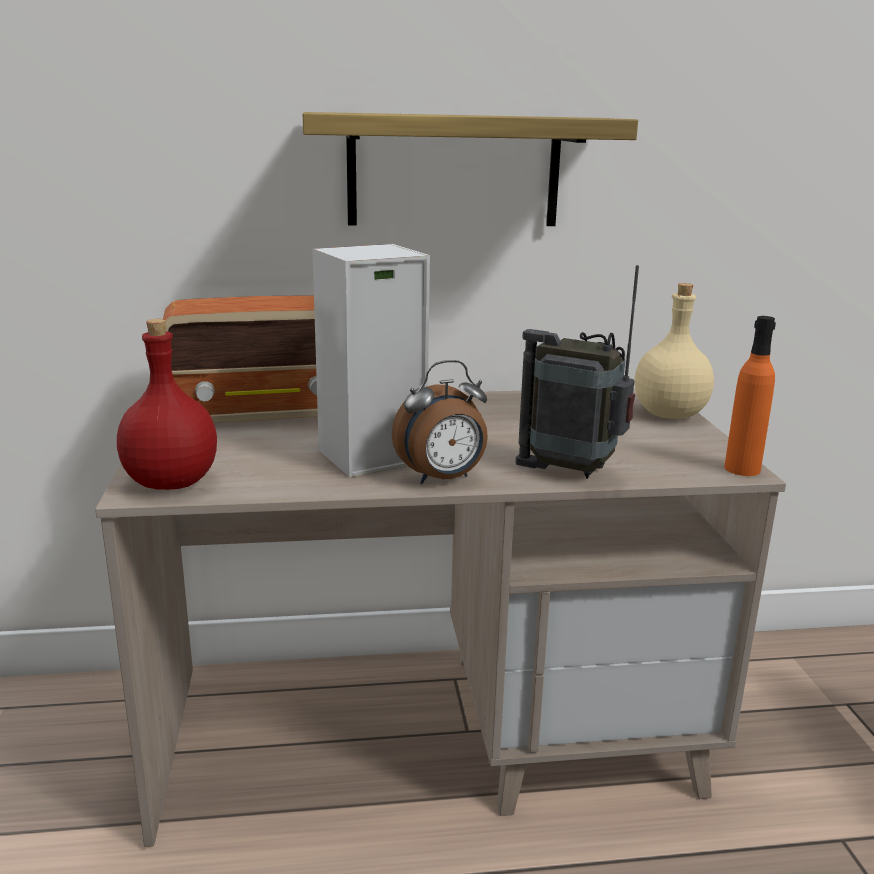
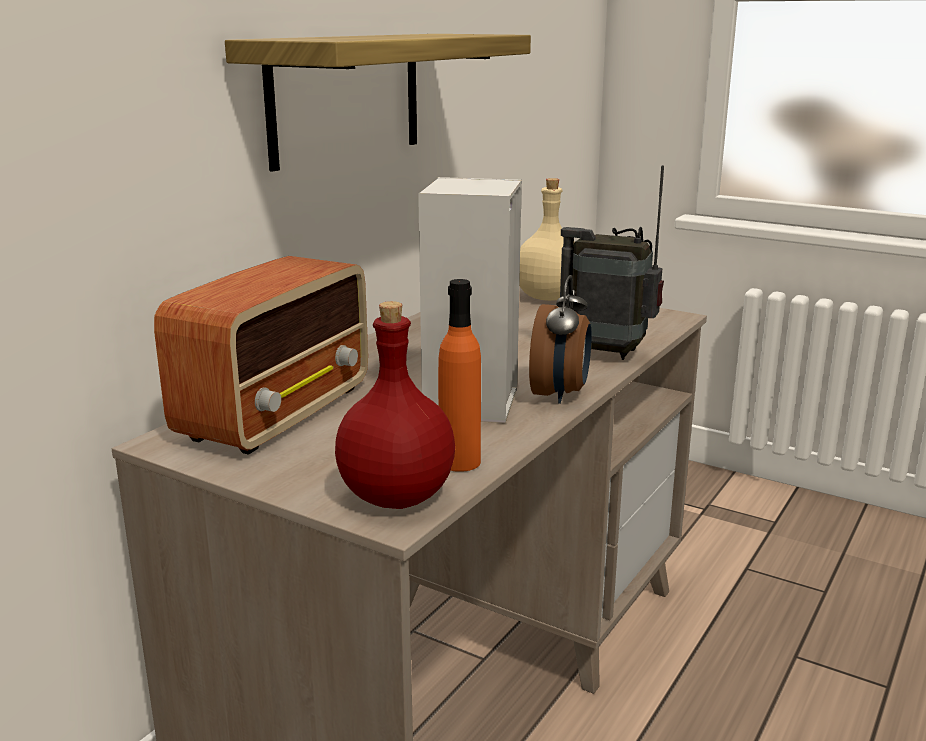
camera: 50 degrees left, 0 degrees up
radio [516,265,639,479] -> radio turned 45 degrees clockwise [560,165,664,360]
orange bottle [724,316,776,476] -> orange bottle moved to [438,279,481,472]

